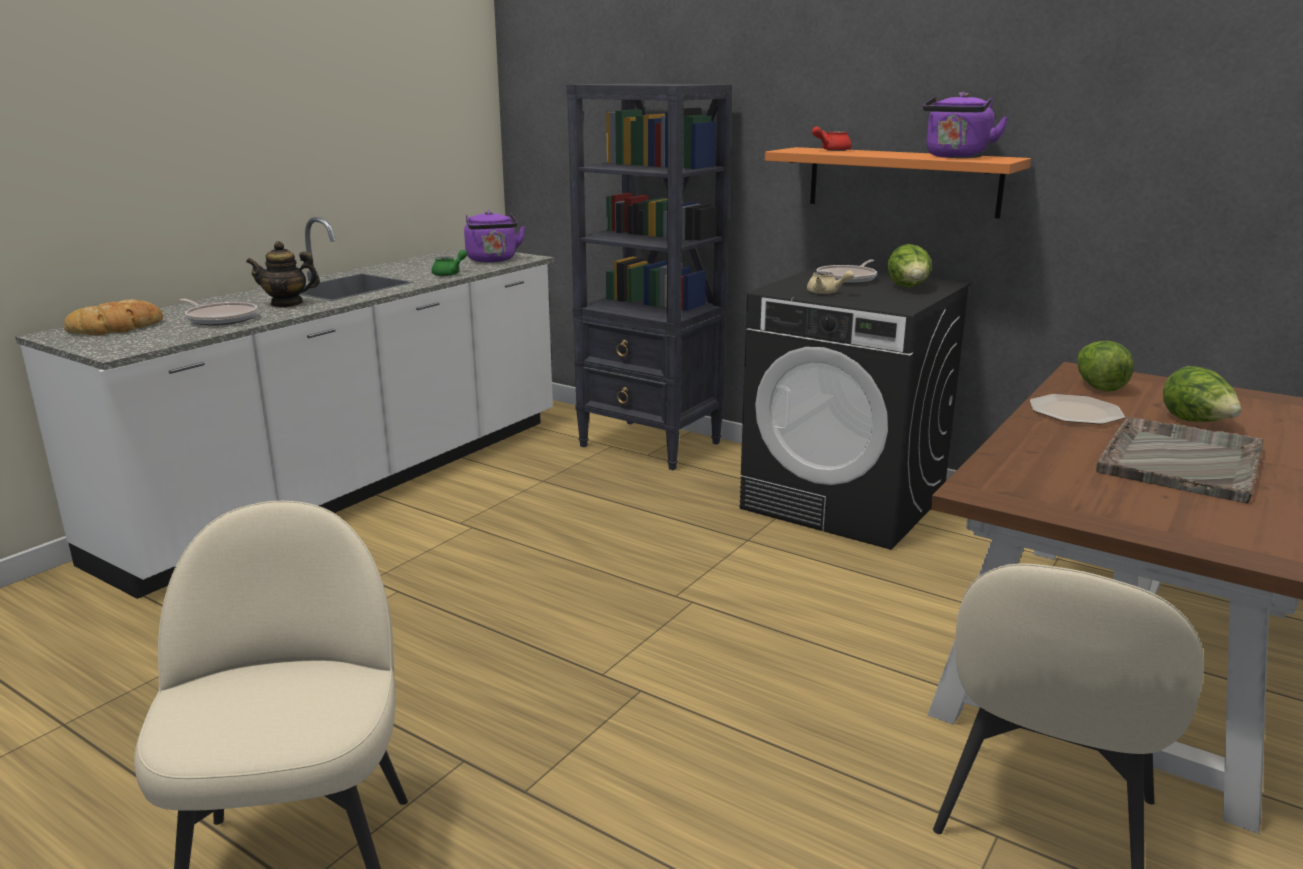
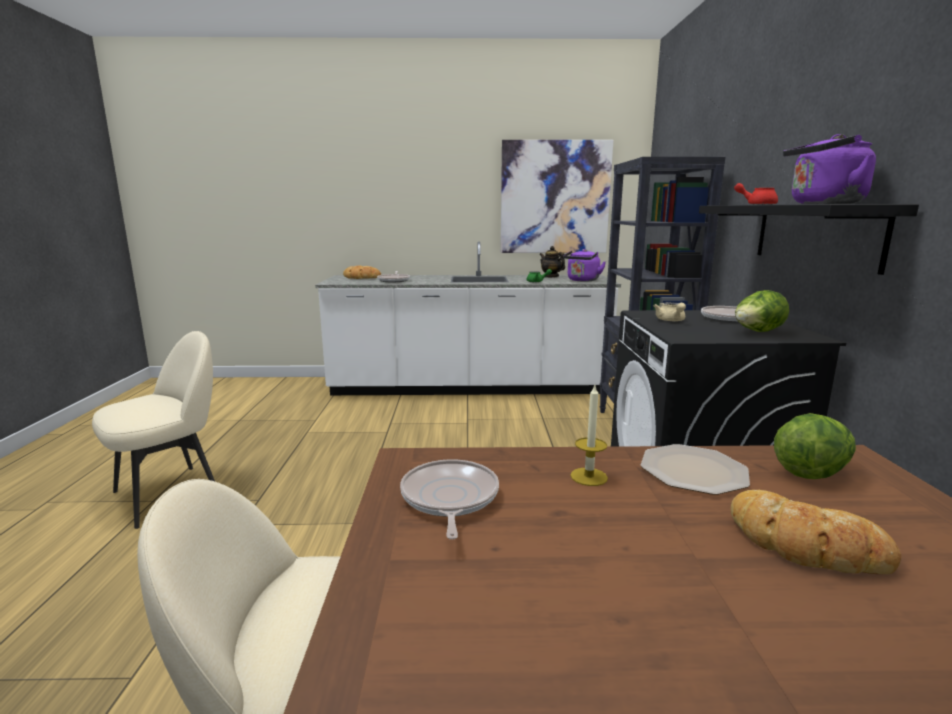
camera: 55 degrees right, 5 degrees down
teapot [246,241,320,307] -> teapot moved to [540,246,565,278]
orange shelf [765,147,1031,219] -> black shelf [699,204,919,275]
grey tray [1096,416,1264,503] -> none
lettuce [1163,366,1242,422] -> bread [731,490,901,574]
none -> frying pan [400,459,499,540]
none -> picture [501,140,614,253]
none -> candle [571,385,608,486]

